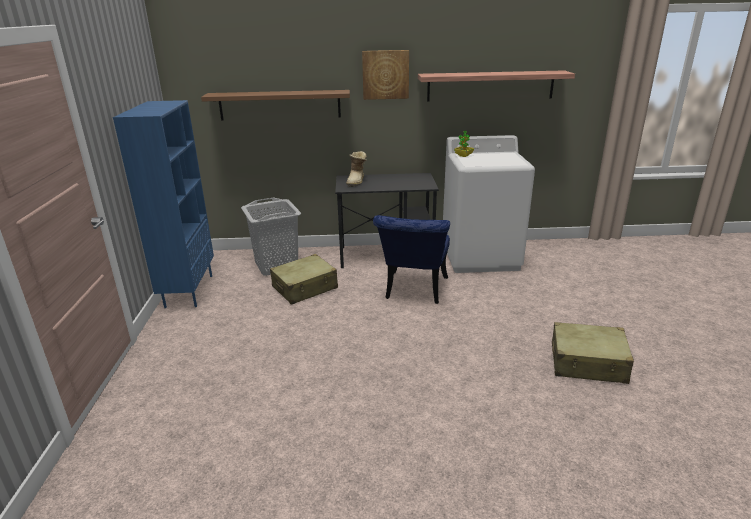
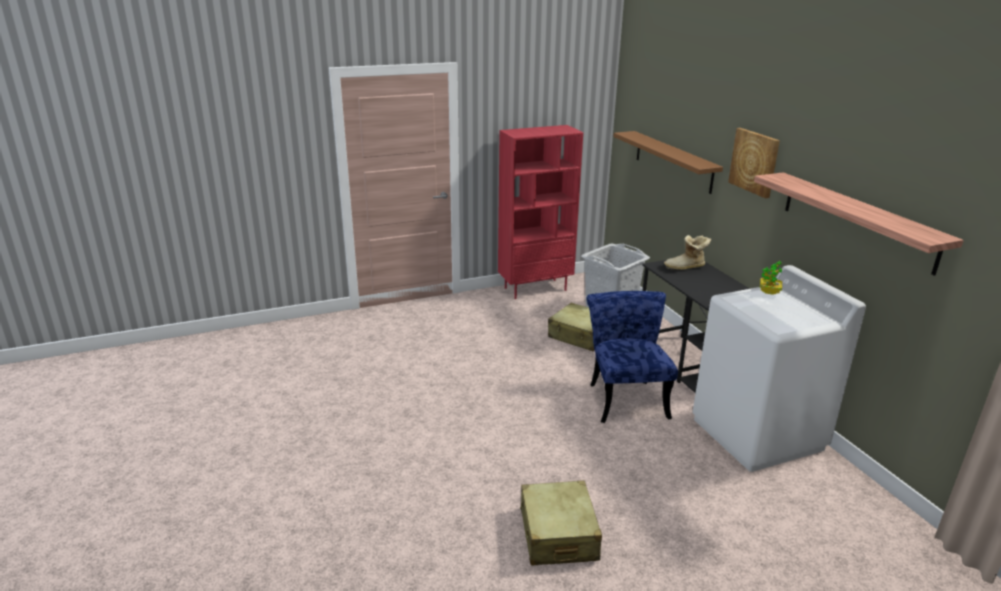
camera: 70 degrees right, 0 degrees up
blue bookcase [113,100,214,308] -> red bookcase [498,125,583,299]
blue chair [373,215,450,304] -> blue chair turned 90 degrees clockwise [586,291,678,423]

